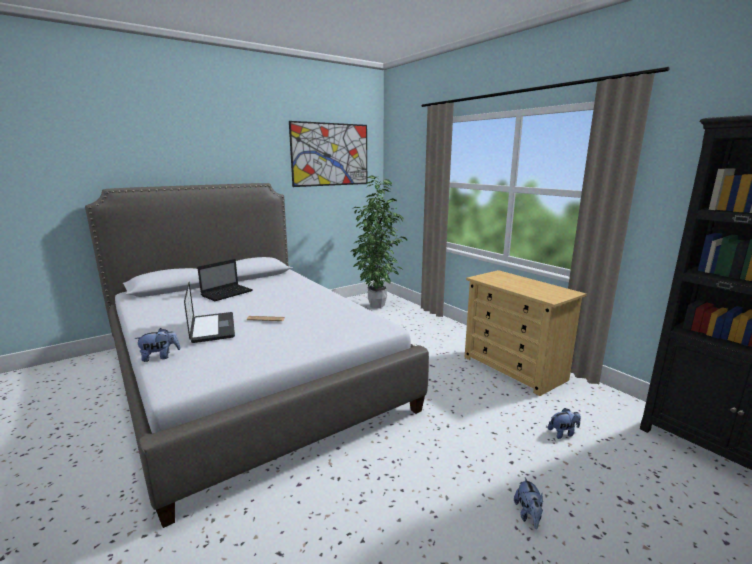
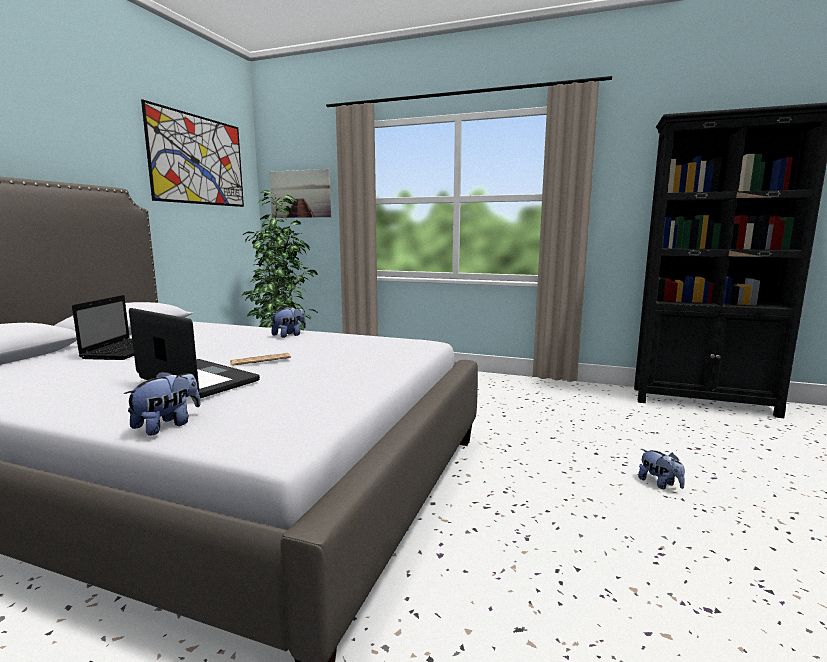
camera: 35 degrees left, 5 degrees down
beige dresser [465,270,586,396] -> none
plush toy [548,408,581,439] -> plush toy moved to [271,307,306,338]
none -> picture [269,169,331,218]

